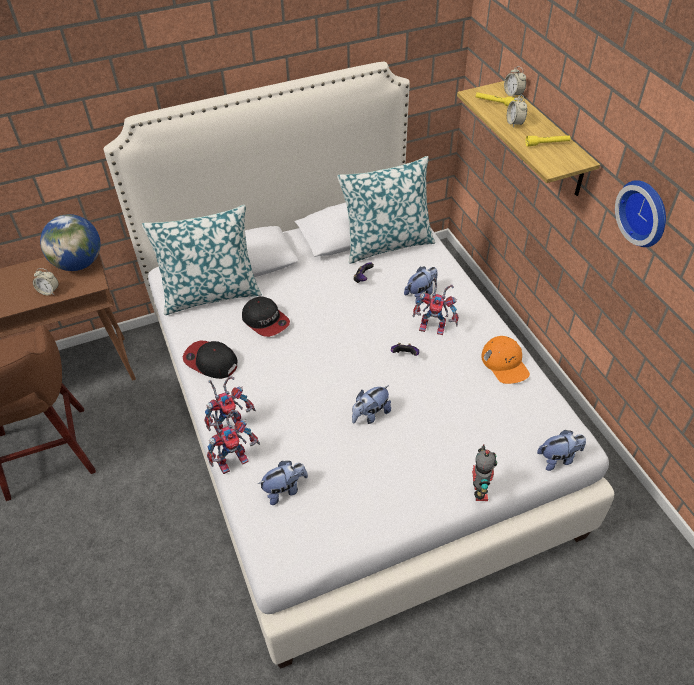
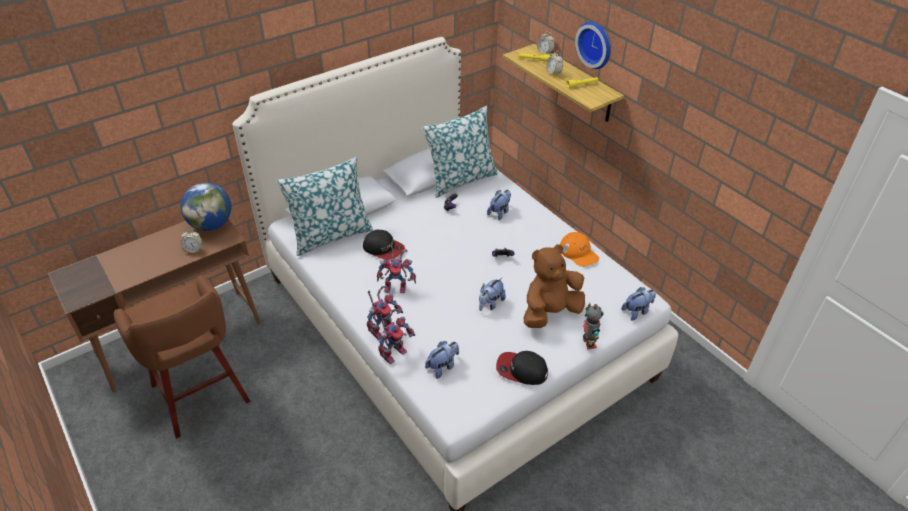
camera: 15 degrees left, 5 degrees down
cap [183,340,238,379] -> cap moved to [496,351,548,385]
toy robot [412,277,459,335] -> toy robot moved to [377,245,416,293]
wall clock [615,180,666,247] -> wall clock moved to [575,22,611,69]
none -> brown plush toy [524,244,585,328]

